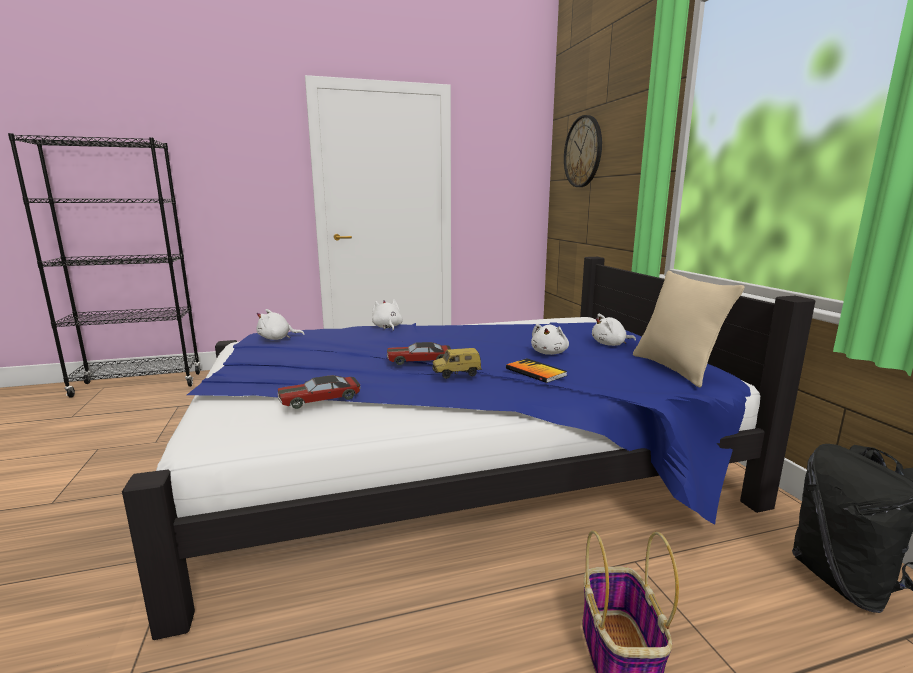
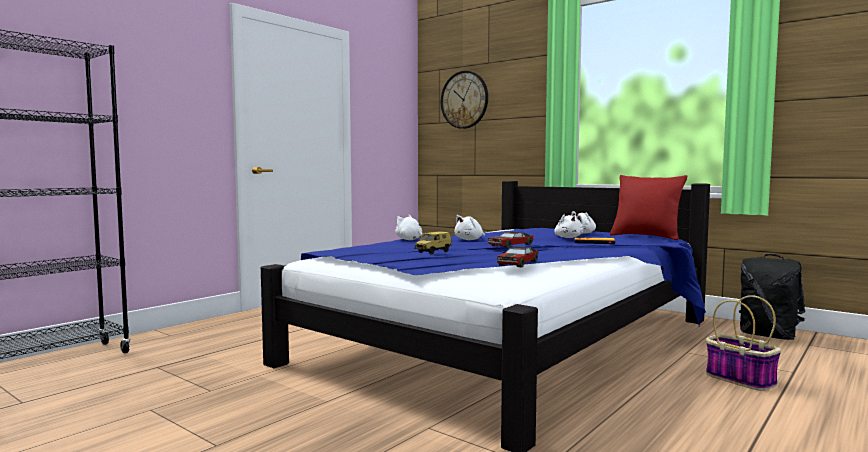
camera: 35 degrees left, 10 degrees down
white plush toy [257,309,305,340] -> white plush toy moved to [454,215,485,240]
toy car [432,348,482,379] -> toy car moved to [414,232,452,255]
beige pillow [633,271,745,388] -> red pillow [610,175,687,240]

